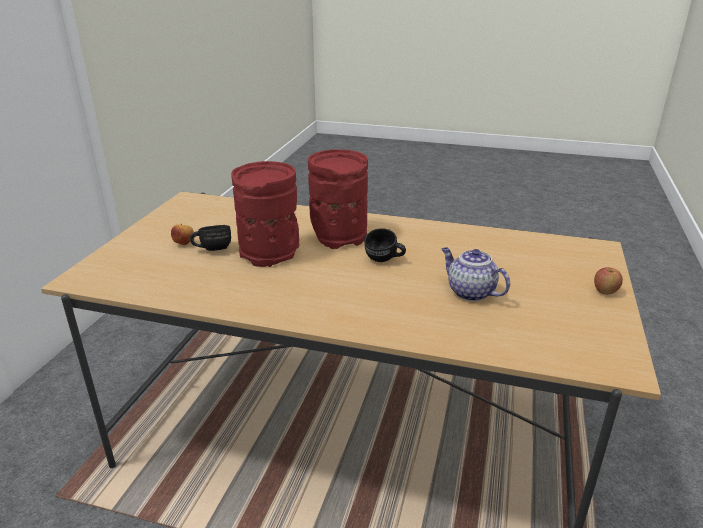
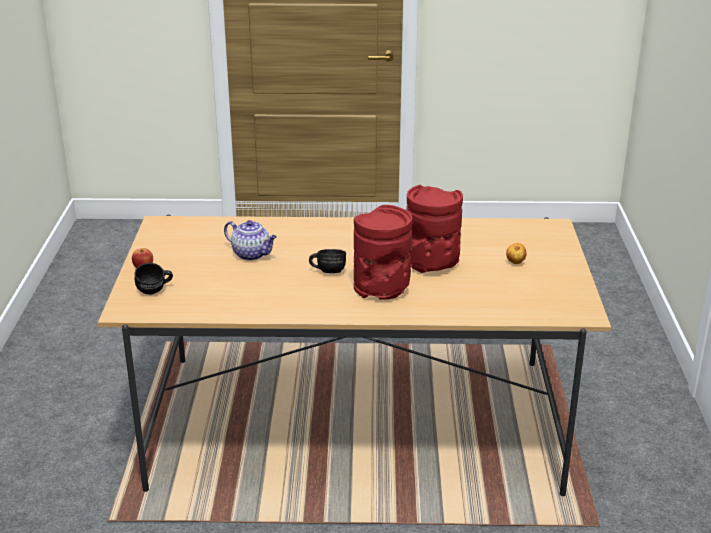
camera: 165 degrees right, 0 degrees up
black mug [190,225,231,251] -> black mug moved to [134,263,173,295]

